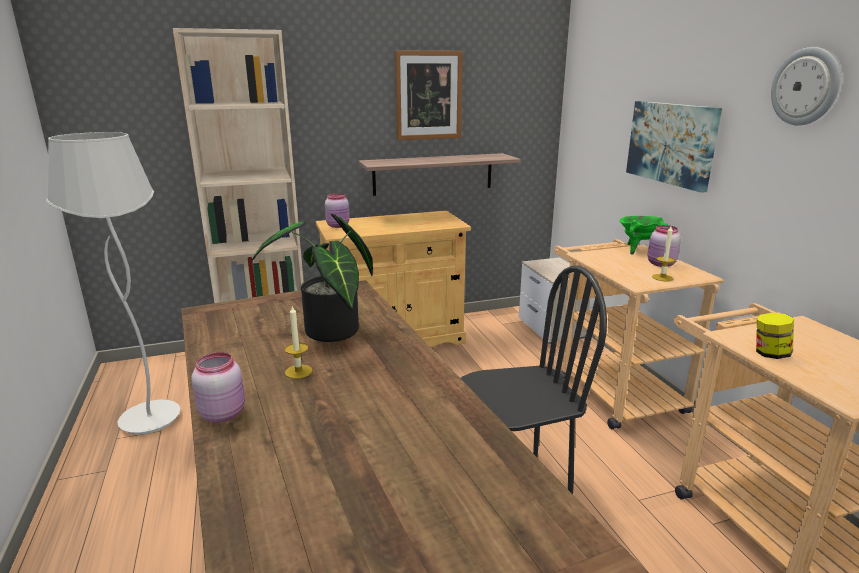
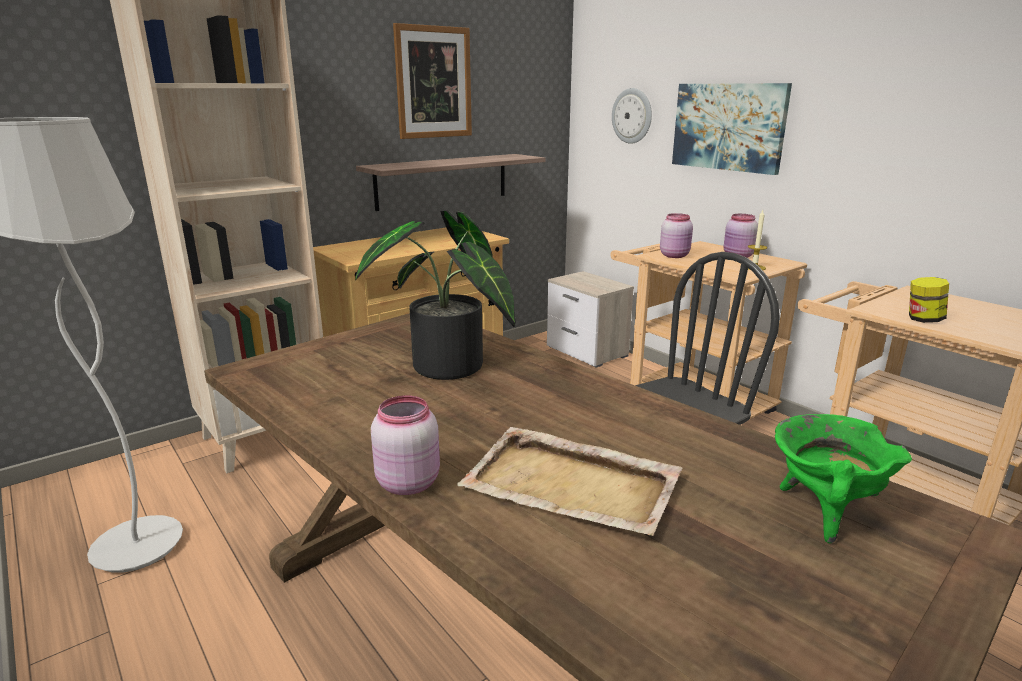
camera: 20 degrees left, 0 degrees up
candle [284,306,312,379] -> none
pink jar [325,193,349,228] -> pink jar moved to [660,213,693,258]
green cooking pot [620,216,668,255] -> green cooking pot moved to [775,414,912,544]
wall clock [771,47,841,126] -> wall clock moved to [612,88,652,144]
none -> beige tray [457,427,682,536]

